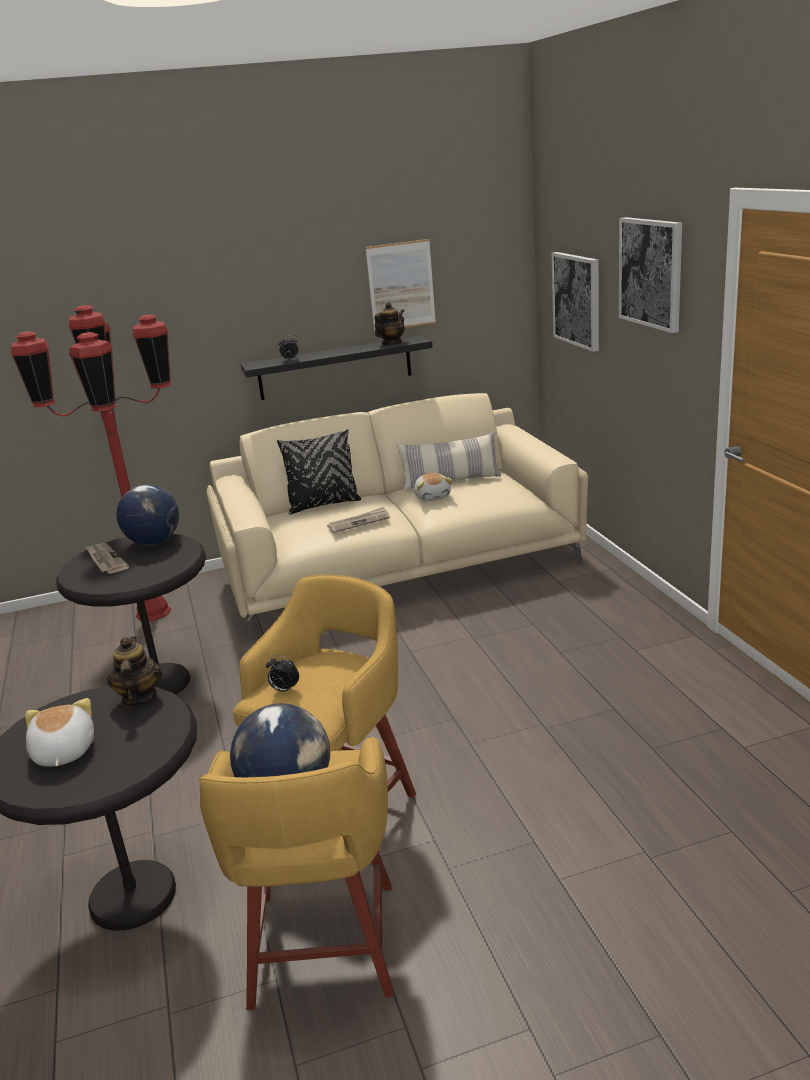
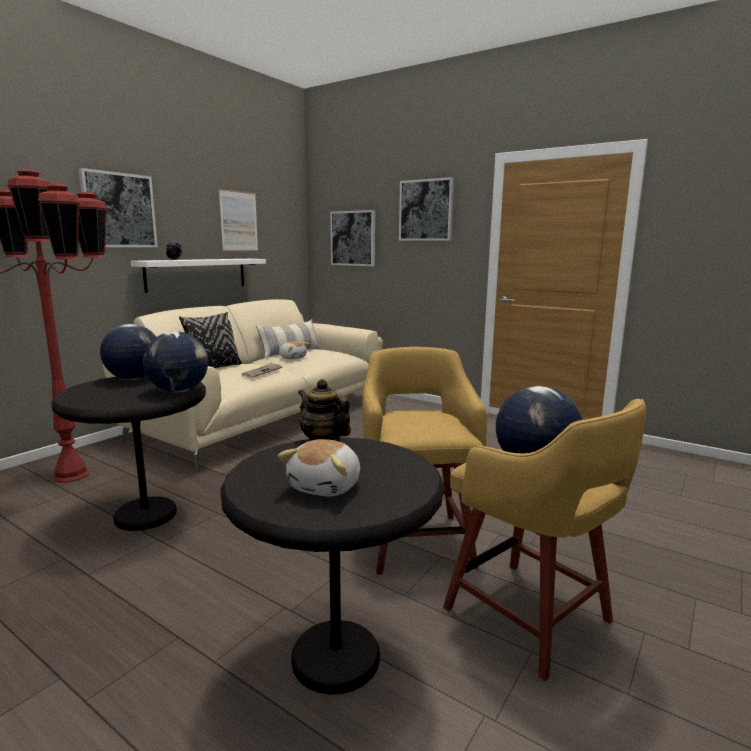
camera: 40 degrees left, 10 degrees down
plush toy [25,698,94,767] -> plush toy turned 105 degrees counterclockwise [278,439,360,497]
newspaper [85,543,129,574] -> none
black shelf [241,336,433,400] -> white shelf [131,259,266,293]
alarm clock [266,655,299,692] -> none
teapot [375,302,405,345] -> none
none -> picture [78,168,158,247]
none -> globe [143,331,208,392]

